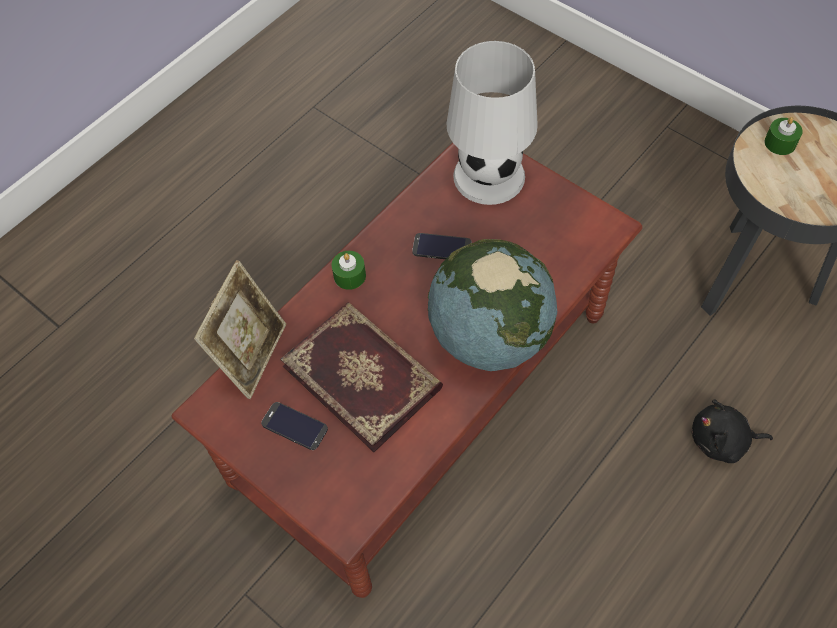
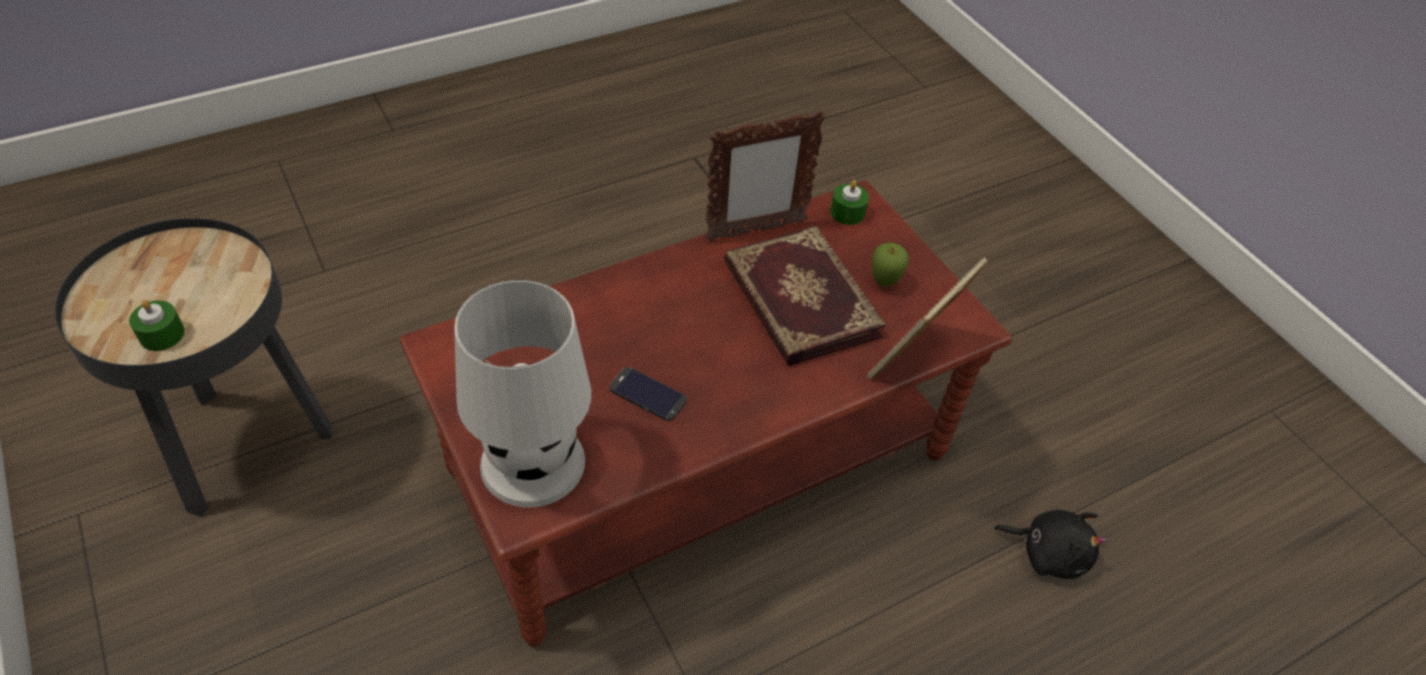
camera: 165 degrees left, 10 degrees down
phone [261,402,328,450] -> apple [872,243,909,287]
green candle [332,251,366,290] -> green candle moved to [830,180,869,225]
globe [428,239,557,371] -> none
black plush toy [692,399,773,463] -> black plush toy moved to [994,510,1106,579]
none -> picture frame [705,111,826,242]

